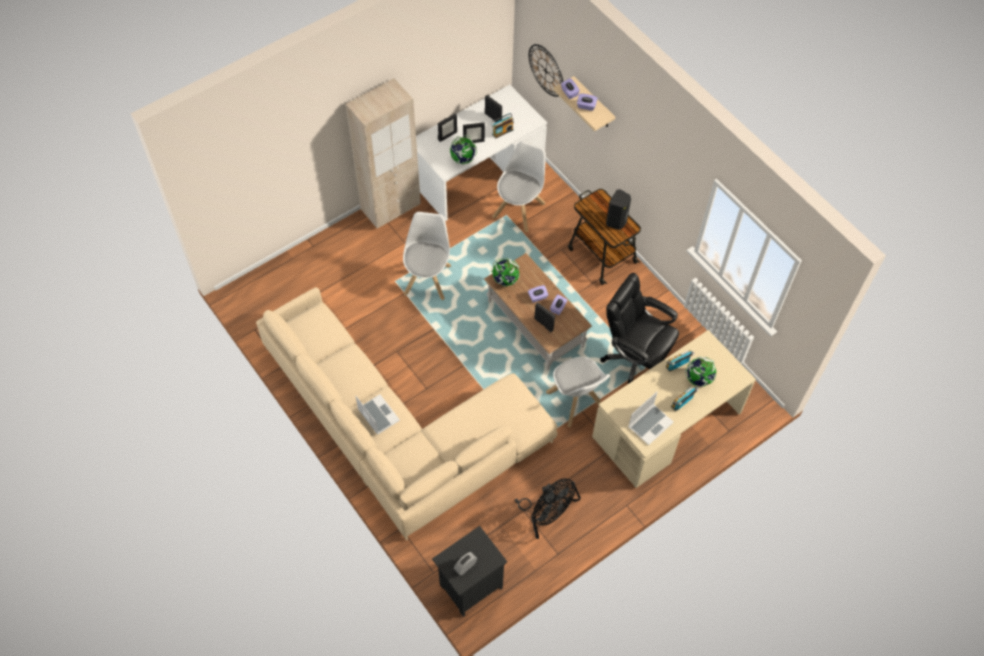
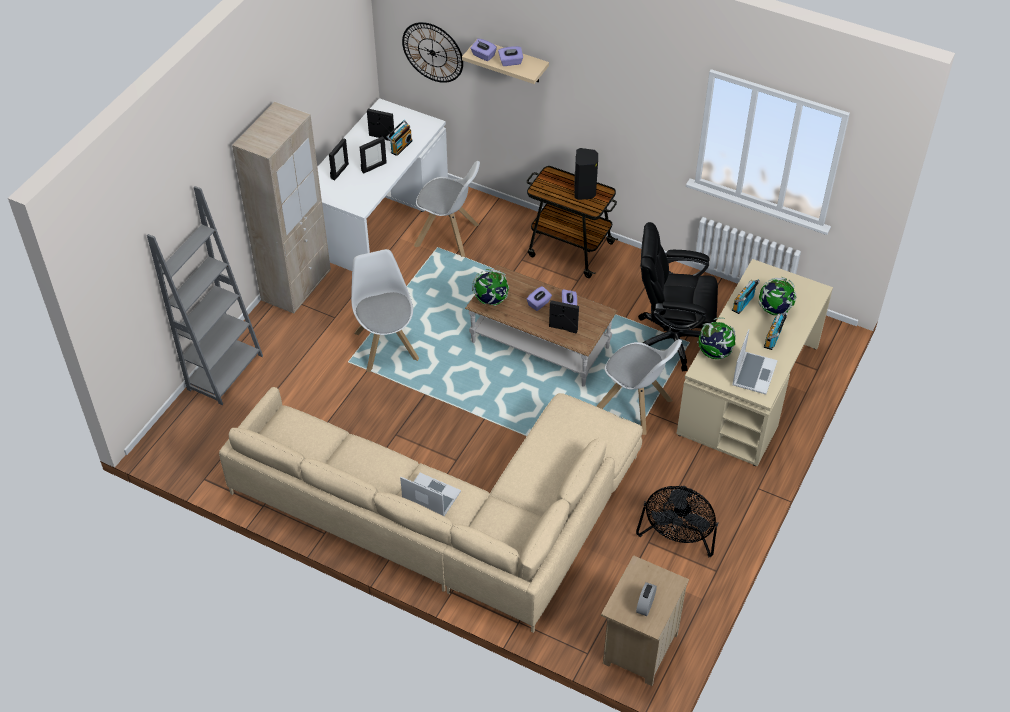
camera: 25 degrees left, 10 degrees down
black nightstand [432,526,507,617] -> beige nightstand [601,555,689,686]
globe [450,135,477,164] -> globe moved to [697,317,736,359]
chair [492,141,546,232] -> chair turned 105 degrees clockwise [414,161,480,257]
black fan [515,478,581,539] -> black fan turned 90 degrees clockwise [636,486,718,557]
none -> grey bookcase [147,186,263,405]

